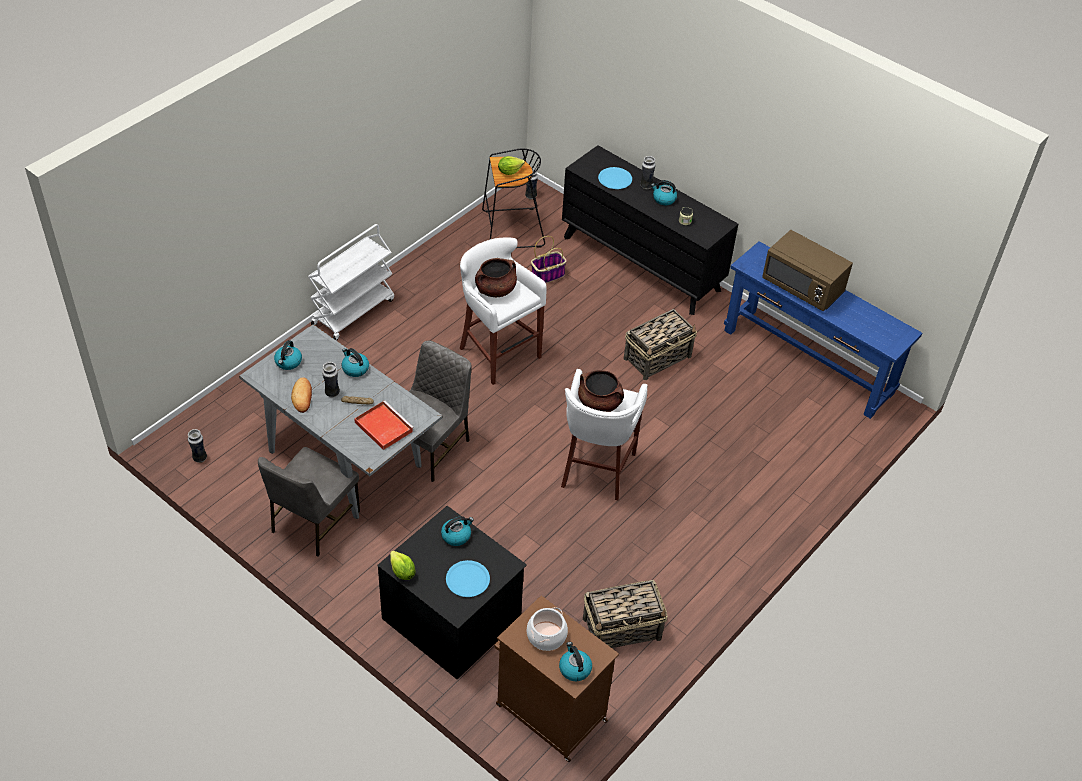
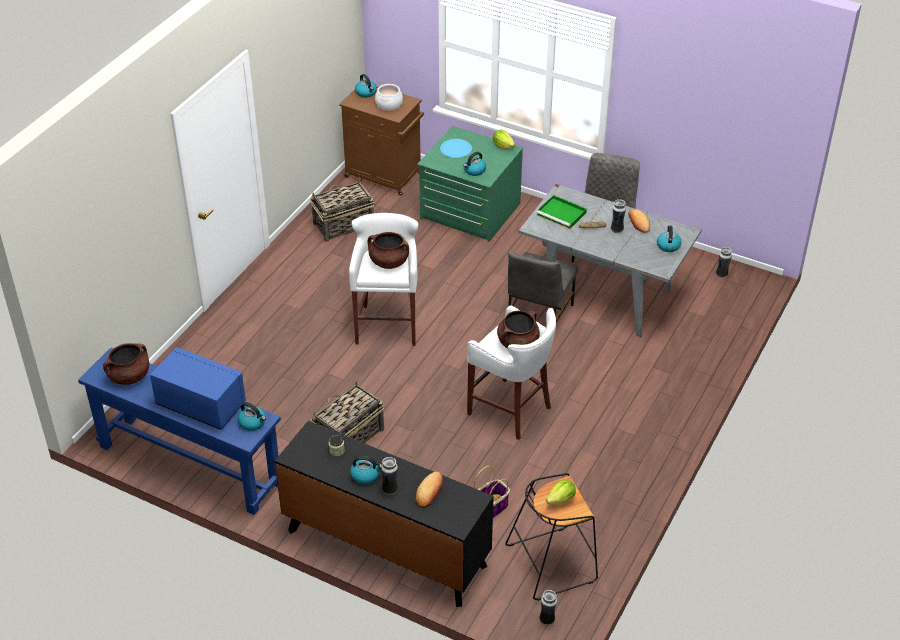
camera: 170 degrees right, 5 degrees down
white cart [308,224,394,341] -> none
kettle [342,348,369,377] -> kettle moved to [238,402,266,431]
red tray [354,401,414,450] -> green tray [536,195,587,229]
black dresser [378,506,527,679] -> green dresser [417,126,523,242]
blue plate [598,167,632,189] -> bread [416,472,443,508]
brown microwave [762,230,853,312] -> blue microwave [150,347,246,430]
none -> brown cooking pot [103,343,149,385]

